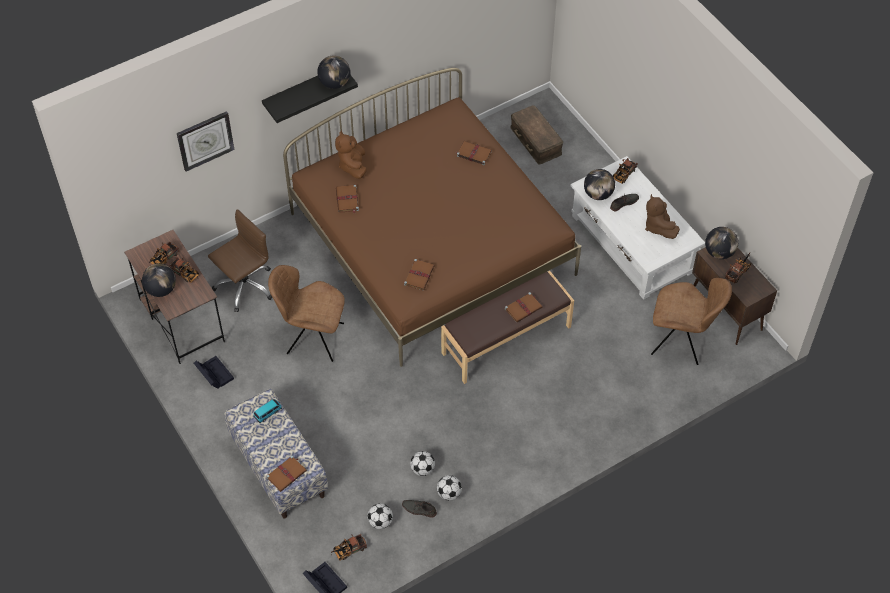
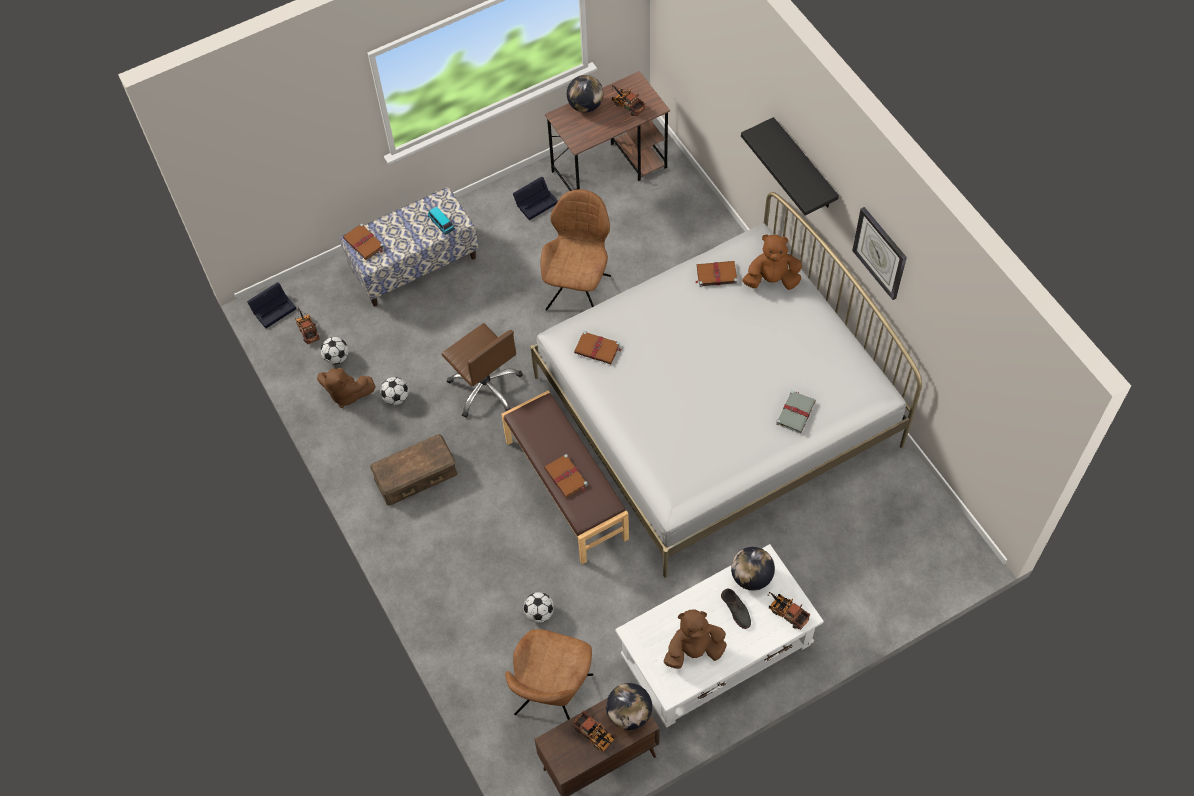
camera: 95 degrees right, 5 degrees up
toy truck [168,257,199,283] -> none
wall clock [177,111,234,172] -> wall clock moved to [852,207,907,300]
brown office chair [208,209,273,312] -> brown office chair moved to [441,323,523,418]
brown bed [283,68,581,367] -> white bed [530,192,922,578]
globe [317,56,351,89] -> none
grey shoe [402,500,437,518] -> brown plush toy [317,368,376,408]
football [437,475,462,501] -> football moved to [524,592,554,623]
brown book [457,141,492,165] -> grey book [776,390,816,433]
brown storage box [511,105,563,165] -> brown storage box moved to [370,434,458,506]

